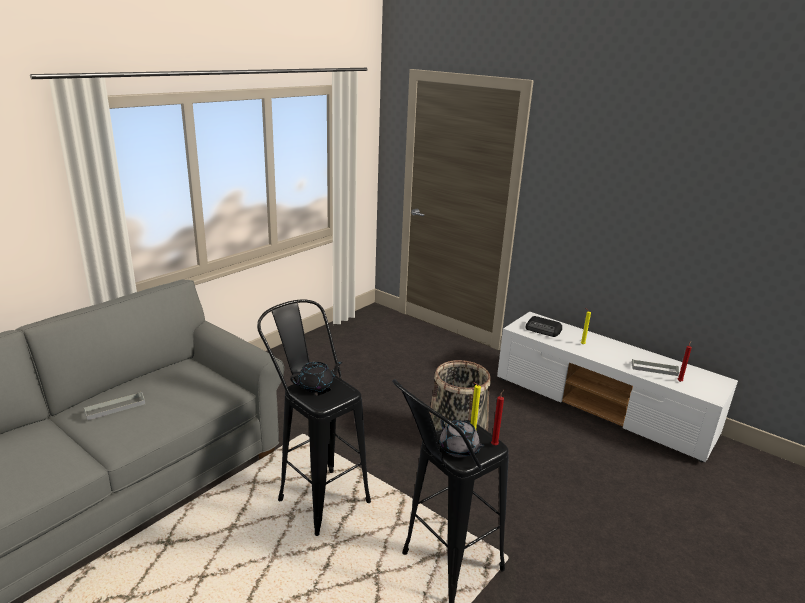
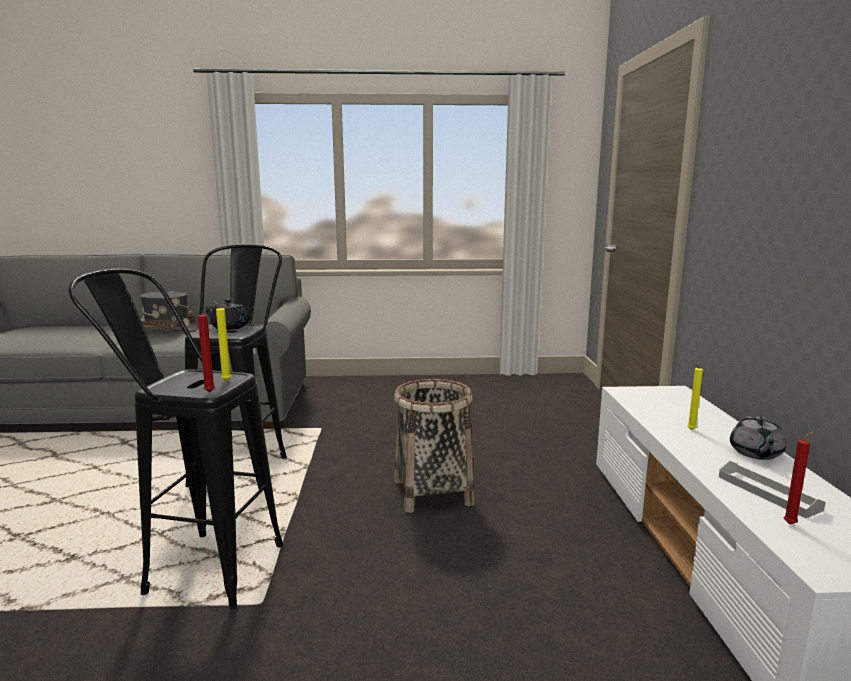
camera: 50 degrees right, 10 degrees down
grey tray [83,392,145,420] -> grey hat [140,291,199,332]
grey teapot [440,419,485,458] -> grey teapot moved to [730,416,786,460]
radio [525,316,562,337] -> none

